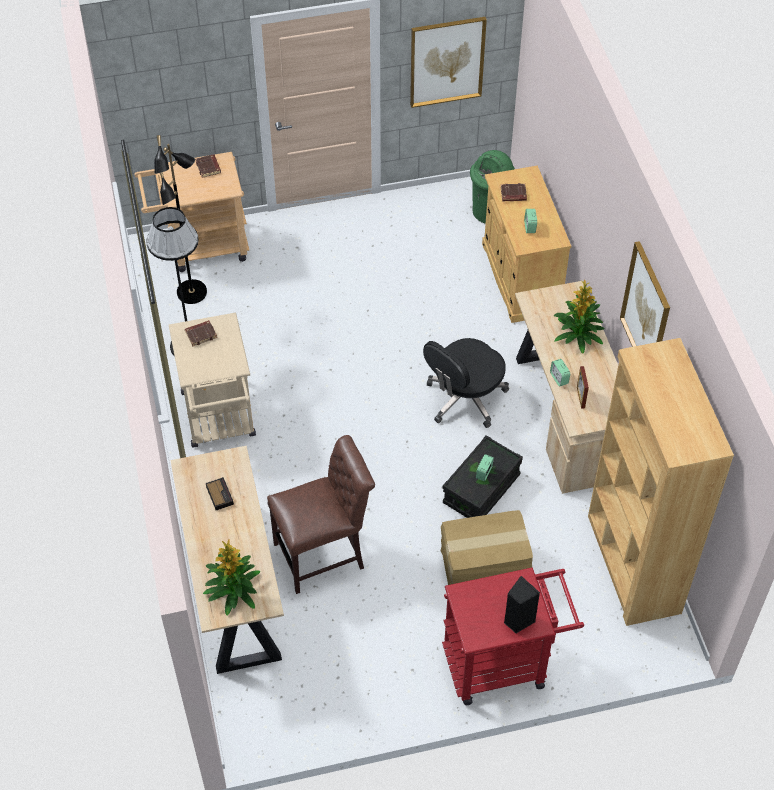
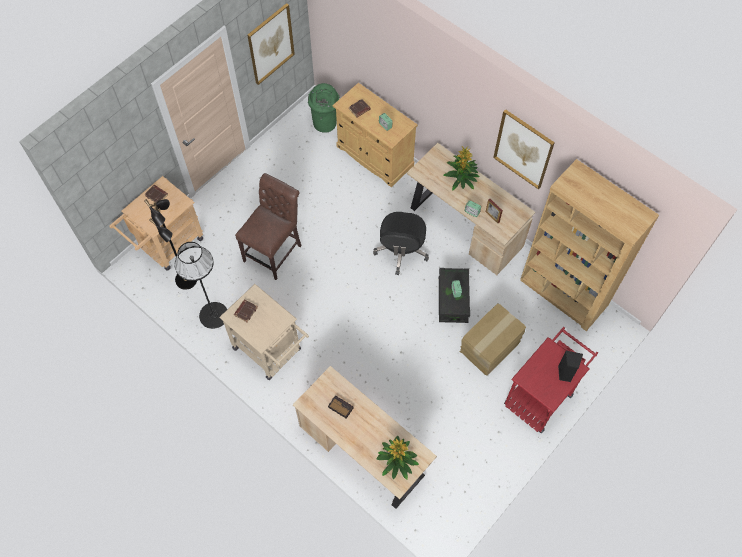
camera: 35 degrees left, 10 degrees up
brown chair [267,435,375,594] -> brown chair moved to [235,173,302,280]

